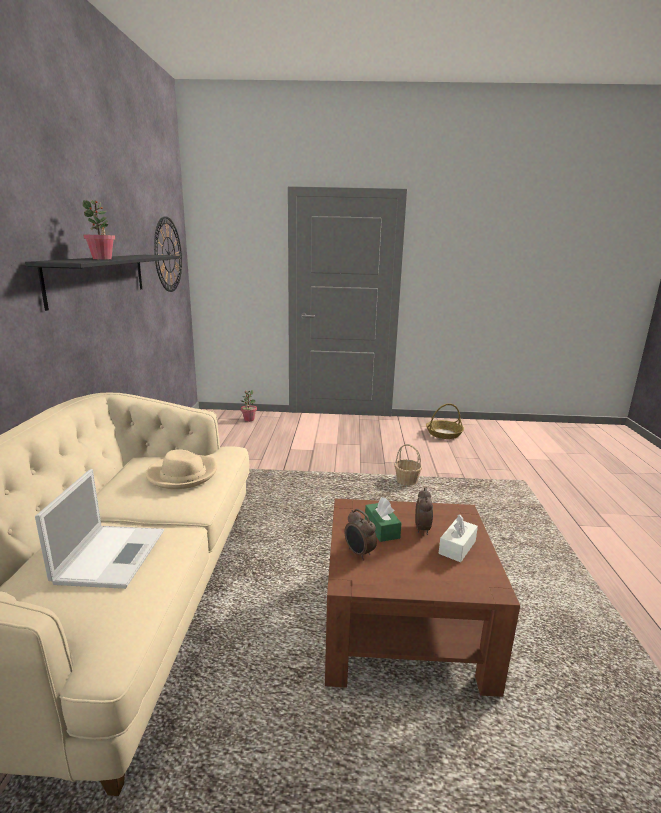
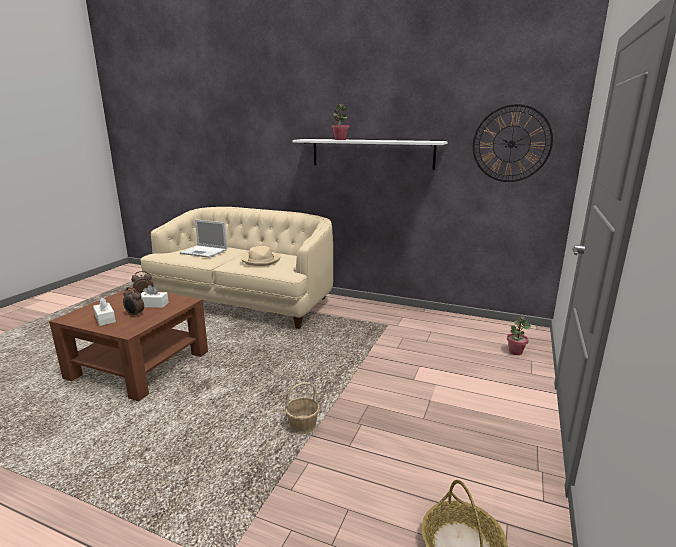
camera: 110 degrees right, 0 degrees up
black shelf [25,255,179,311] -> white shelf [292,139,448,170]
green tissue box [365,497,402,542] -> white tissue box [141,285,169,308]

